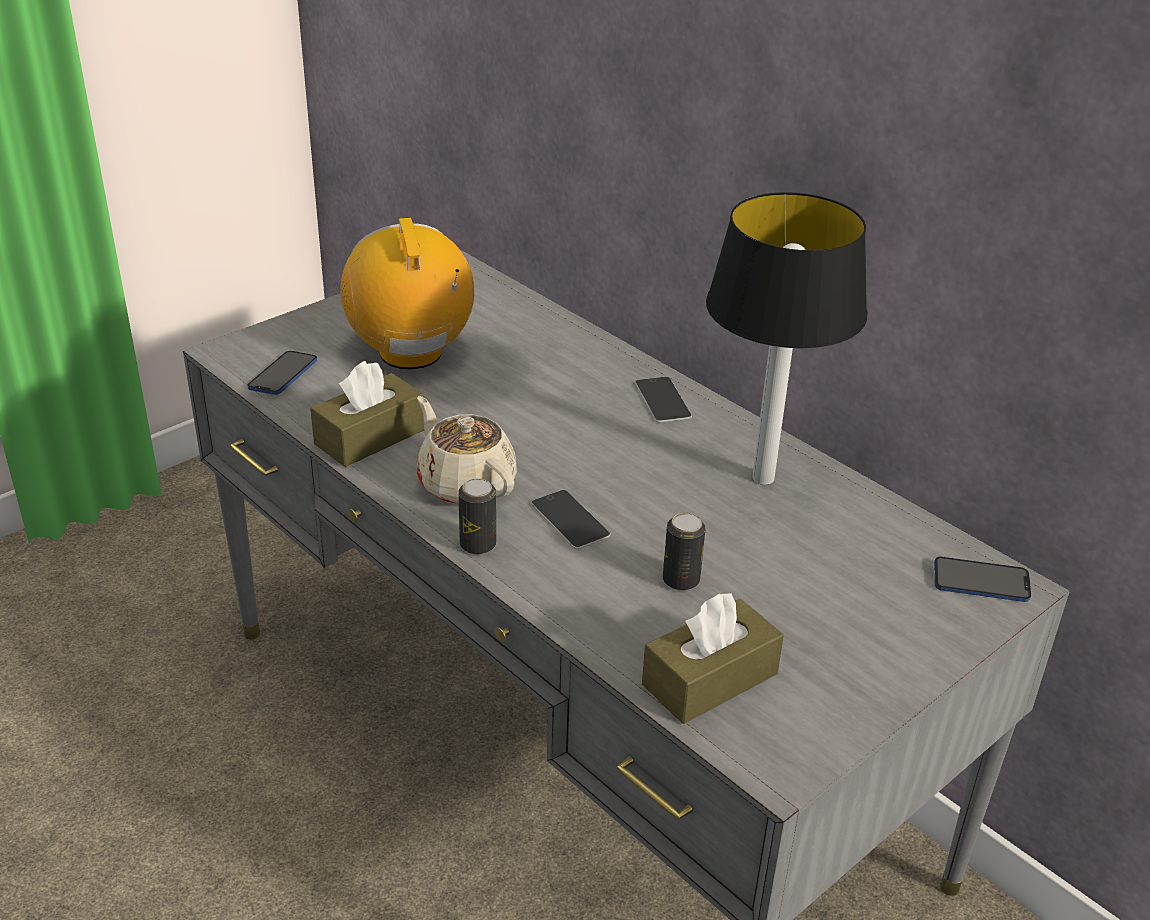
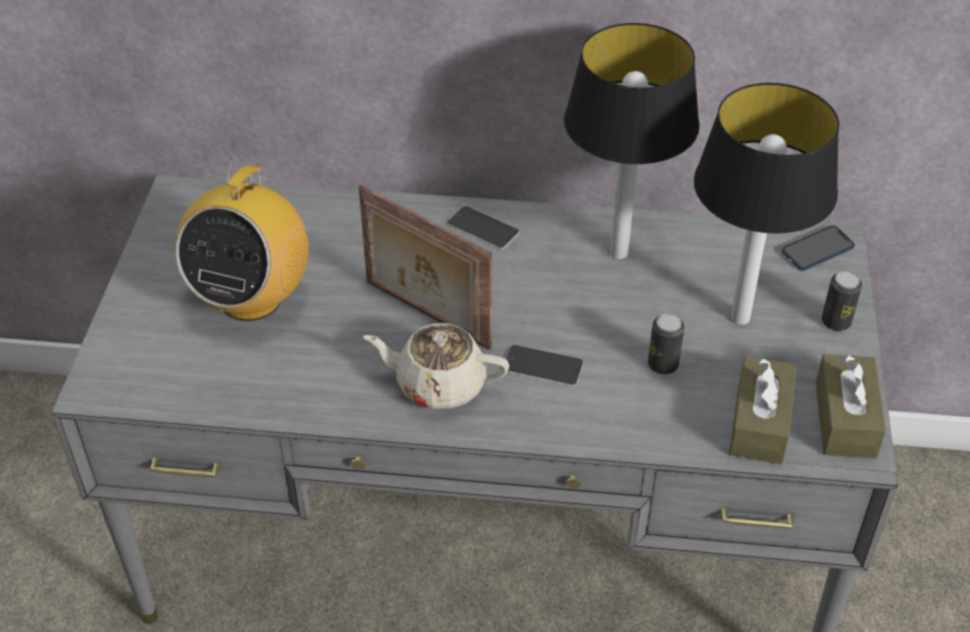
camera: 40 degrees left, 10 degrees up
phone [247,351,317,395] -> none
brown tissue box [310,361,424,467] -> brown tissue box moved to [816,354,886,459]
radio [340,218,474,369] -> radio turned 105 degrees counterclockwise [175,159,309,321]
can [458,478,496,555] -> can moved to [822,271,862,331]
none -> picture frame [359,185,492,350]
none -> table lamp [694,83,839,325]

